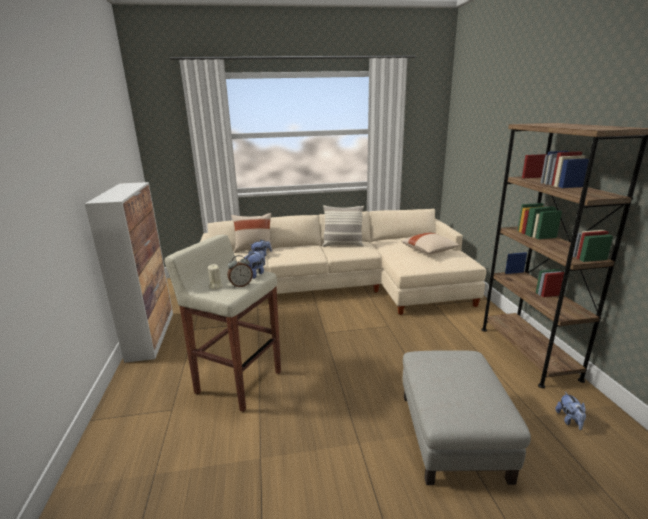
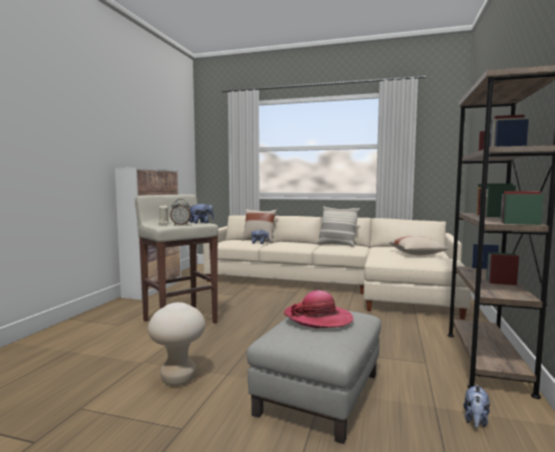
camera: 25 degrees right, 15 degrees down
none -> beige stool [148,302,205,386]
none -> hat [284,290,353,329]

